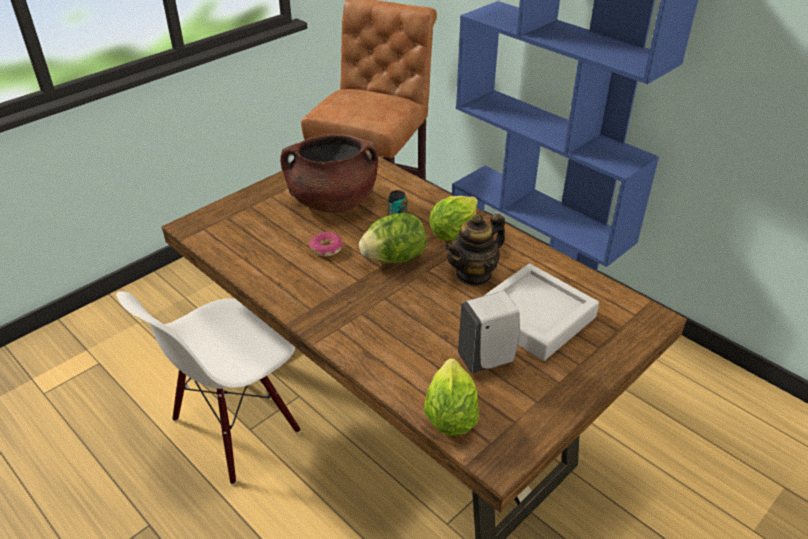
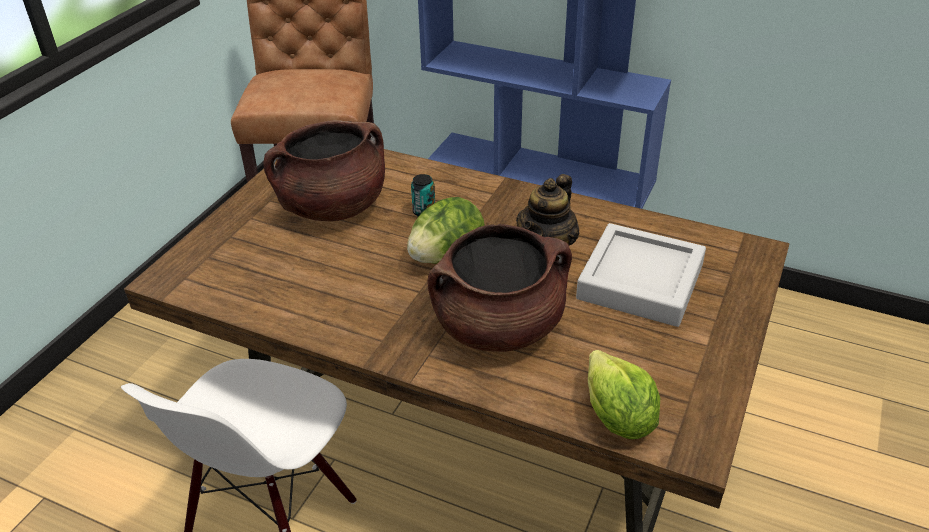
camera: 20 degrees left, 0 degrees up
donut [309,232,343,257] -> none
lettuce [429,196,478,241] -> none
white soap dispenser [458,291,520,373] -> none
none -> brown cooking pot [428,224,572,352]

